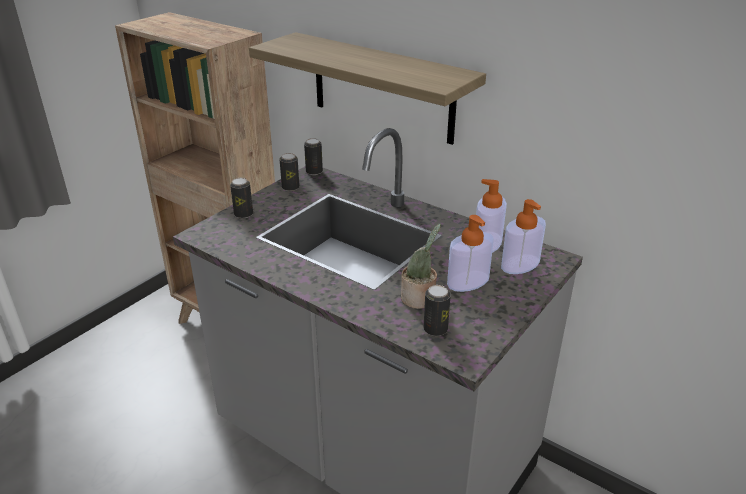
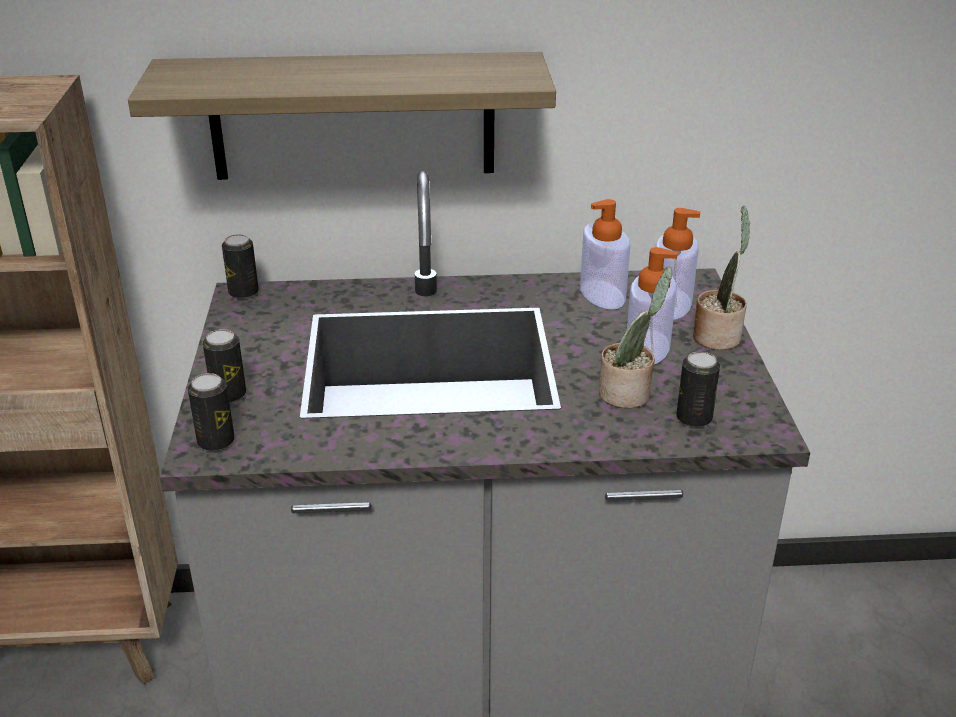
camera: 40 degrees left, 0 degrees up
can [279,153,299,191] -> can moved to [188,373,235,451]
none -> potted plant [693,205,751,350]

